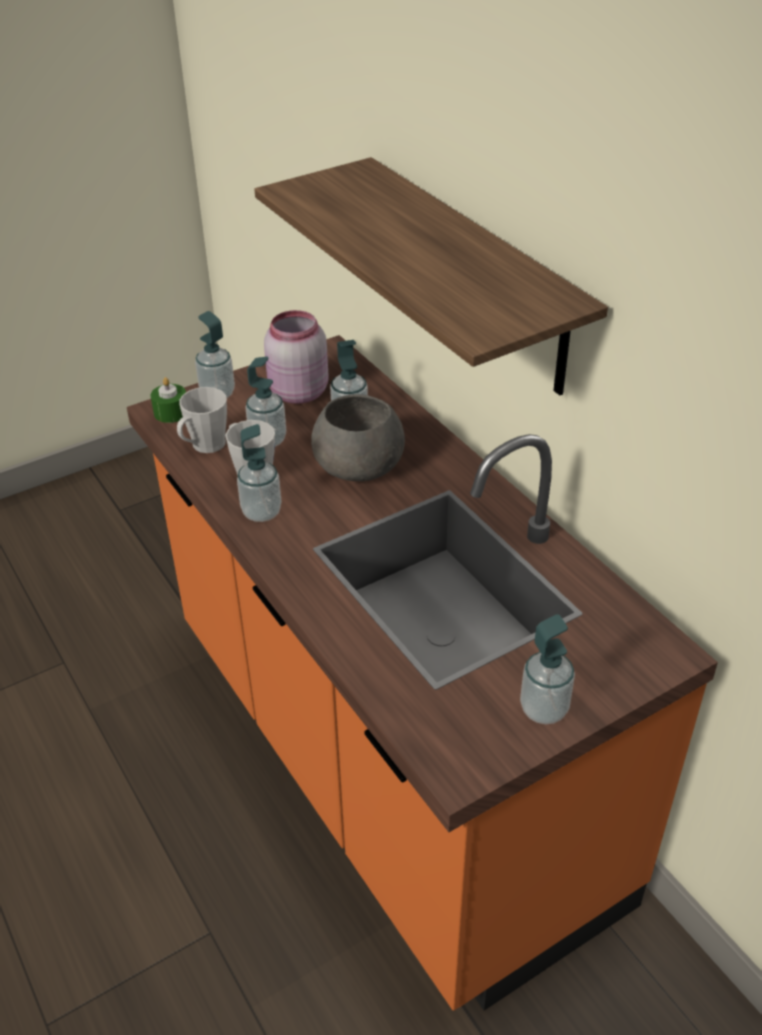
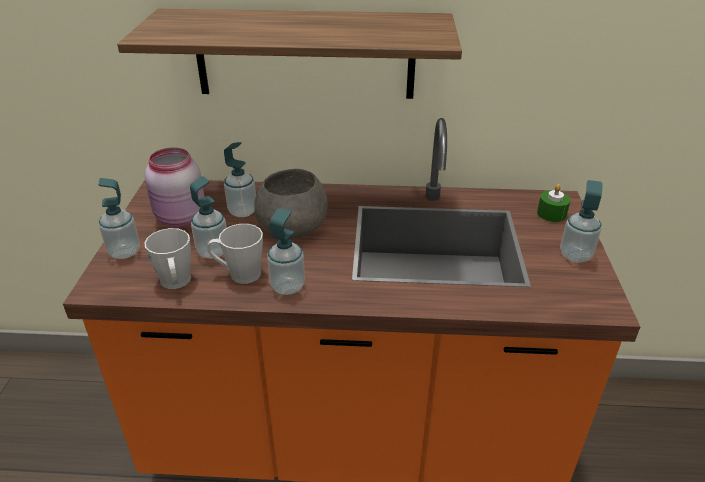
camera: 55 degrees left, 5 degrees down
green candle [151,377,186,423] -> green candle moved to [537,184,571,222]

